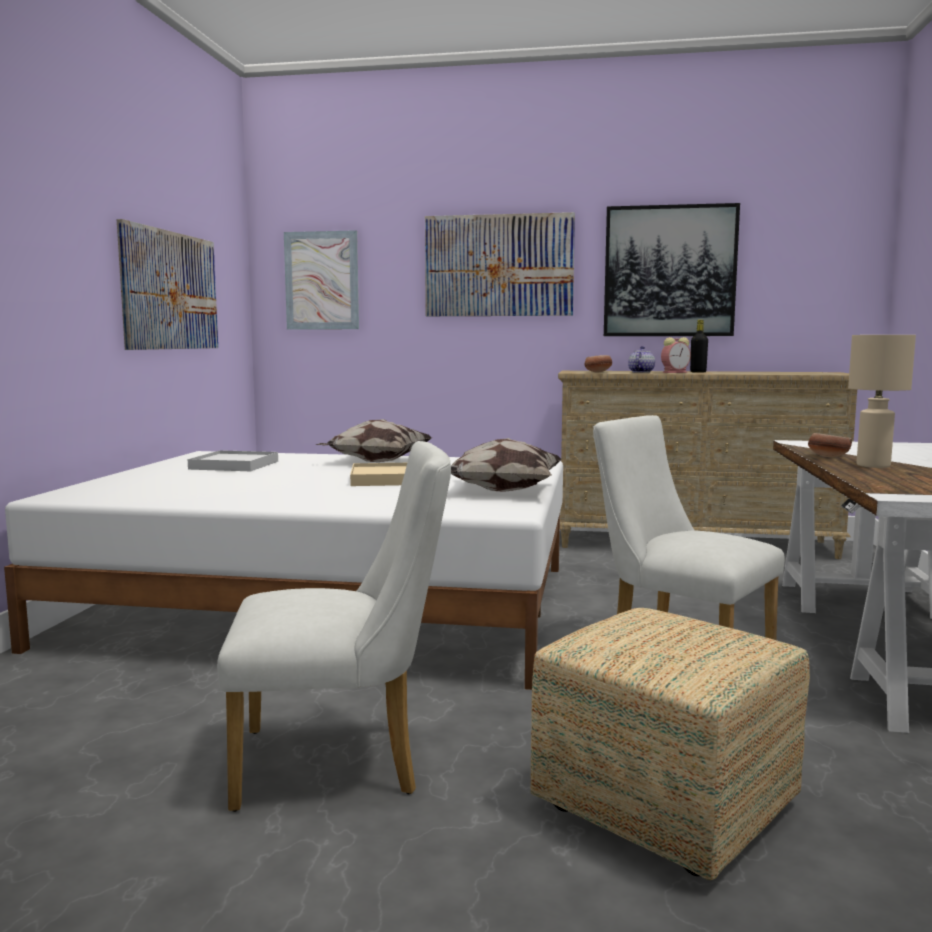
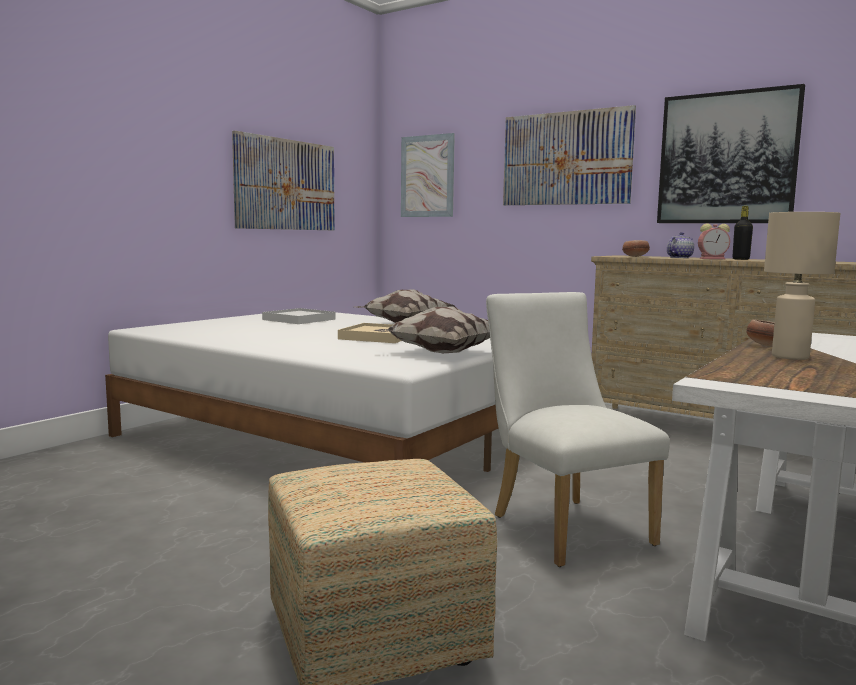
camera: 25 degrees right, 0 degrees up
white chair [217,441,451,812] -> none

